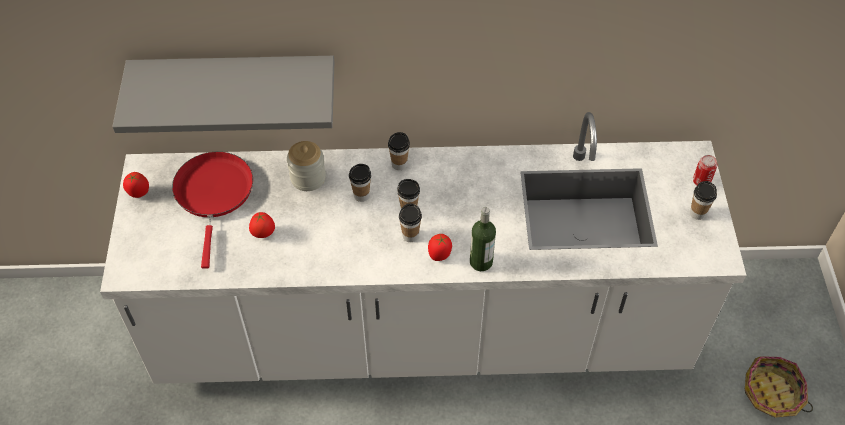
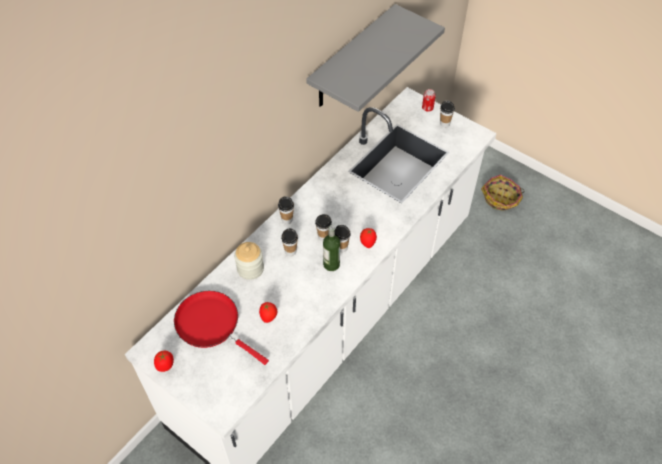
camera: 50 degrees left, 0 degrees up
grey shelf [112,56,334,133] -> grey shelf moved to [306,4,445,112]
bottle [470,207,496,271] -> bottle moved to [323,225,340,271]

